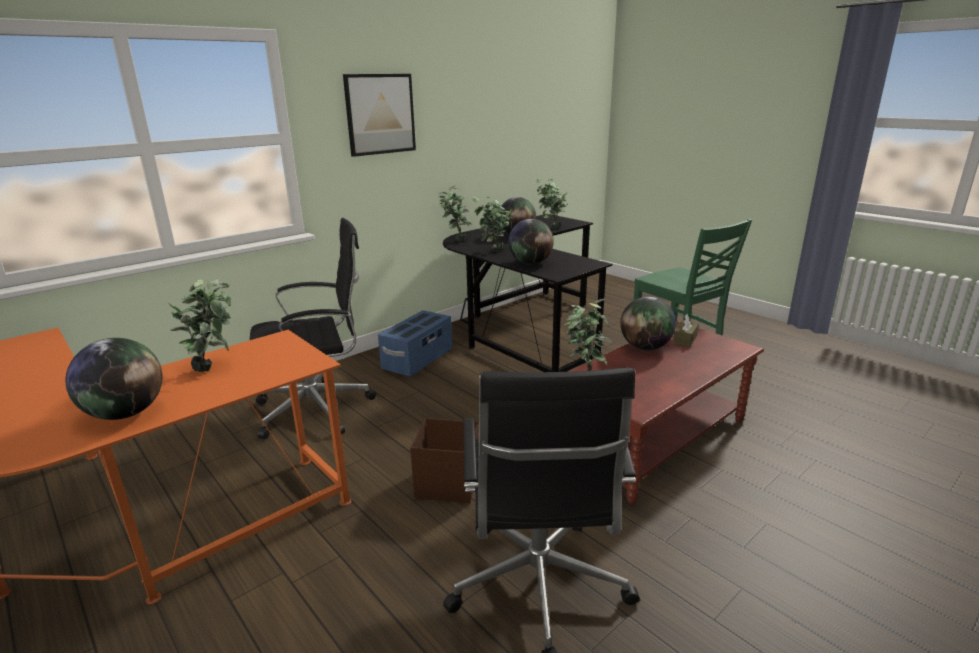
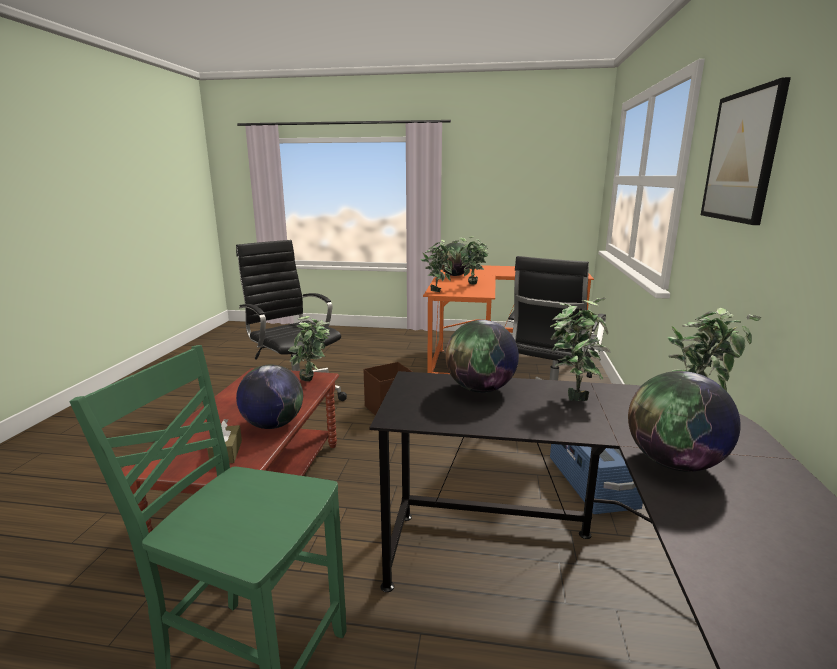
camera: 140 degrees right, 5 degrees down
potted plant [537,178,568,229] -> potted plant moved to [420,240,459,292]

